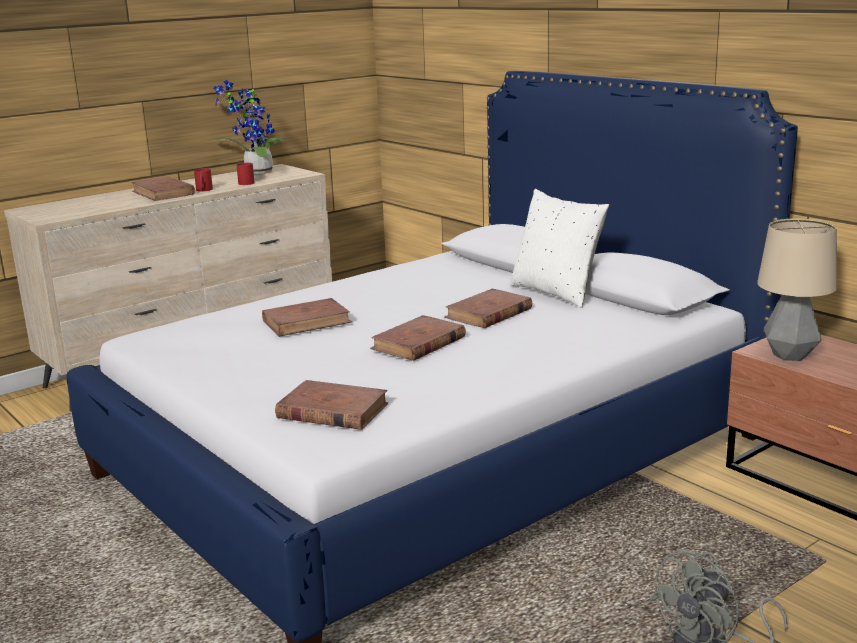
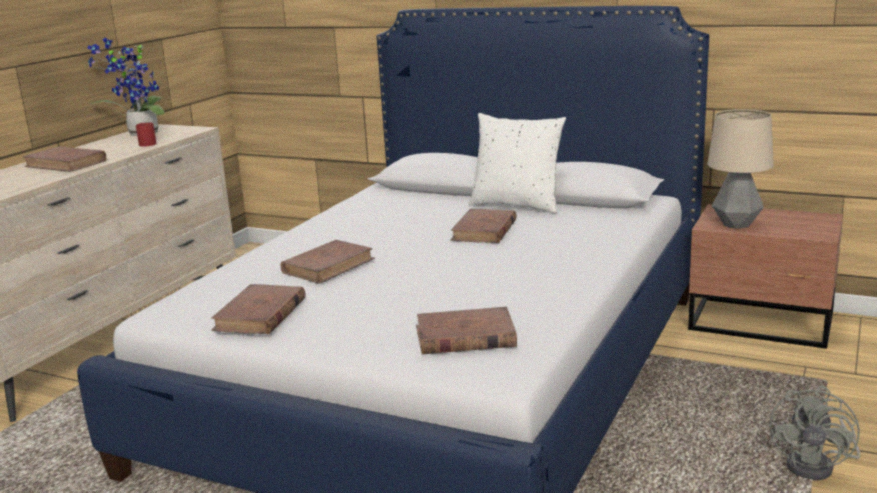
camera: 25 degrees left, 0 degrees up
red mug [194,168,213,191] -> none
brown book [370,315,466,361] -> brown book moved to [211,284,305,334]

